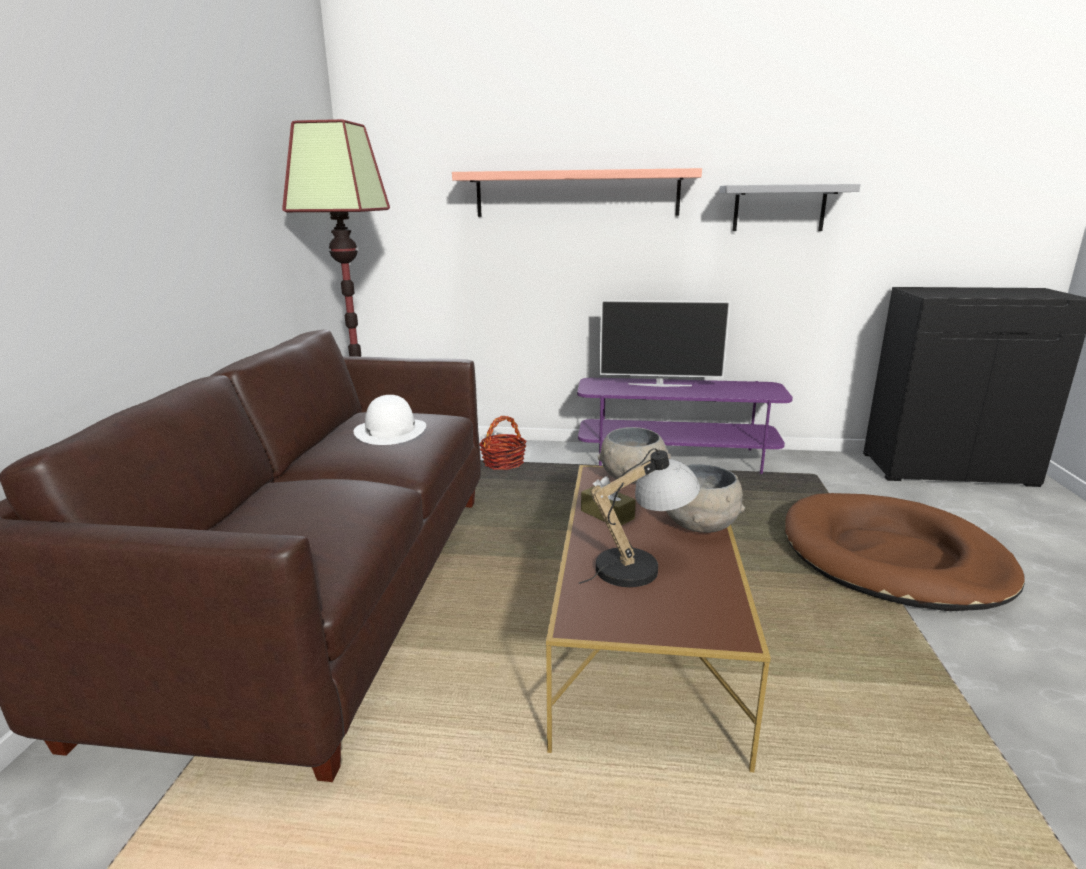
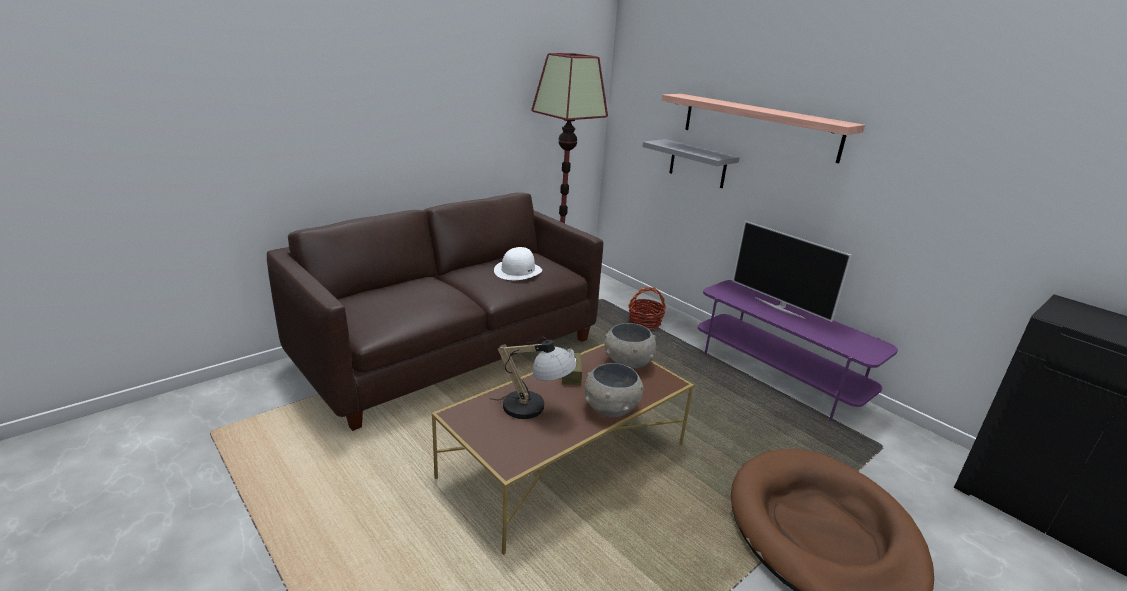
camera: 40 degrees right, 5 degrees up
grey shelf [719,184,861,231] -> grey shelf moved to [643,139,740,188]

